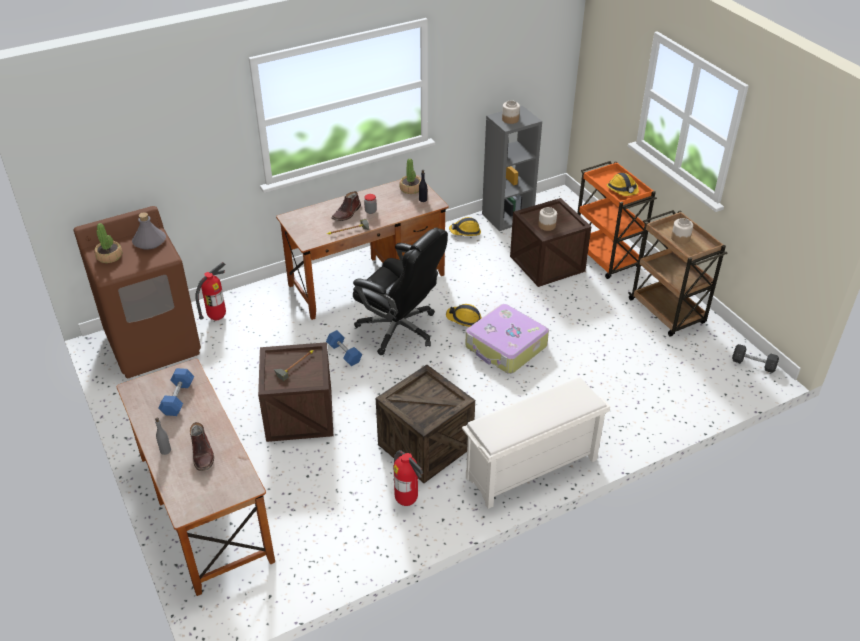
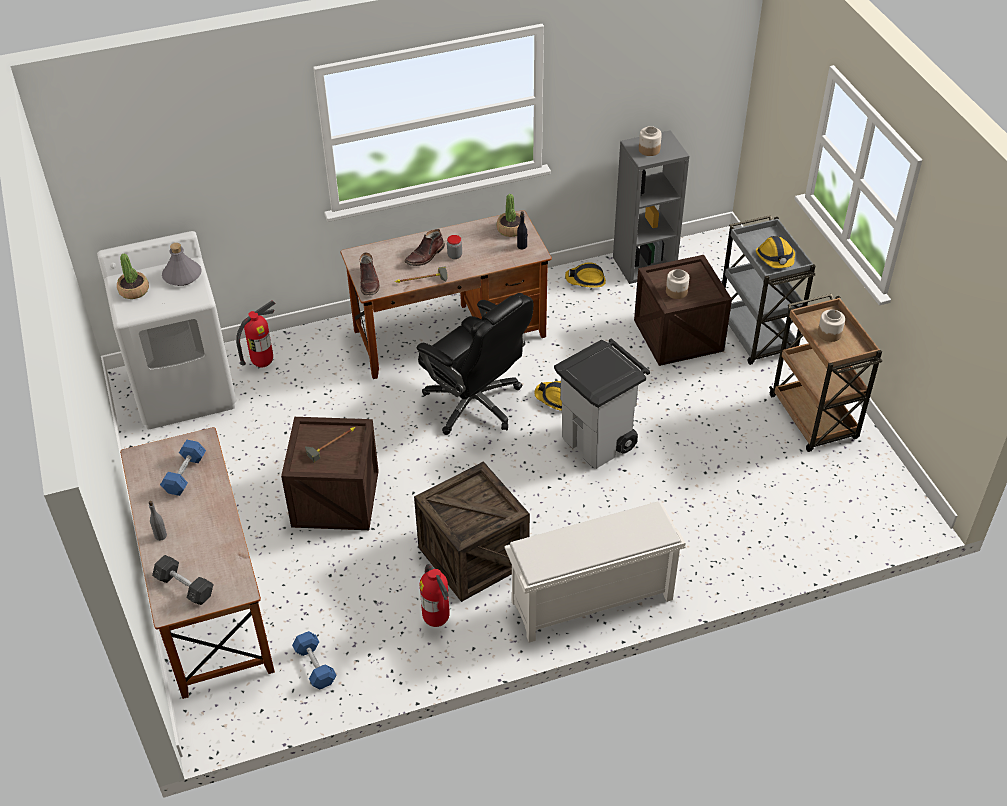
camera: 10 degrees right, 5 degrees up
brown washing machine [73,206,201,378] -> white washing machine [97,231,236,429]
brown boot [190,422,214,471] -> brown boot moved to [360,252,380,295]
blue dumbbell [326,330,362,366] -> blue dumbbell moved to [292,631,337,689]
suitcase [465,304,549,374] -> grey trash can [554,339,650,469]
orange cart [577,161,657,279] -> grey cart [722,215,815,365]
grey dumbbell [732,344,779,373] -> grey dumbbell moved to [152,555,214,605]

